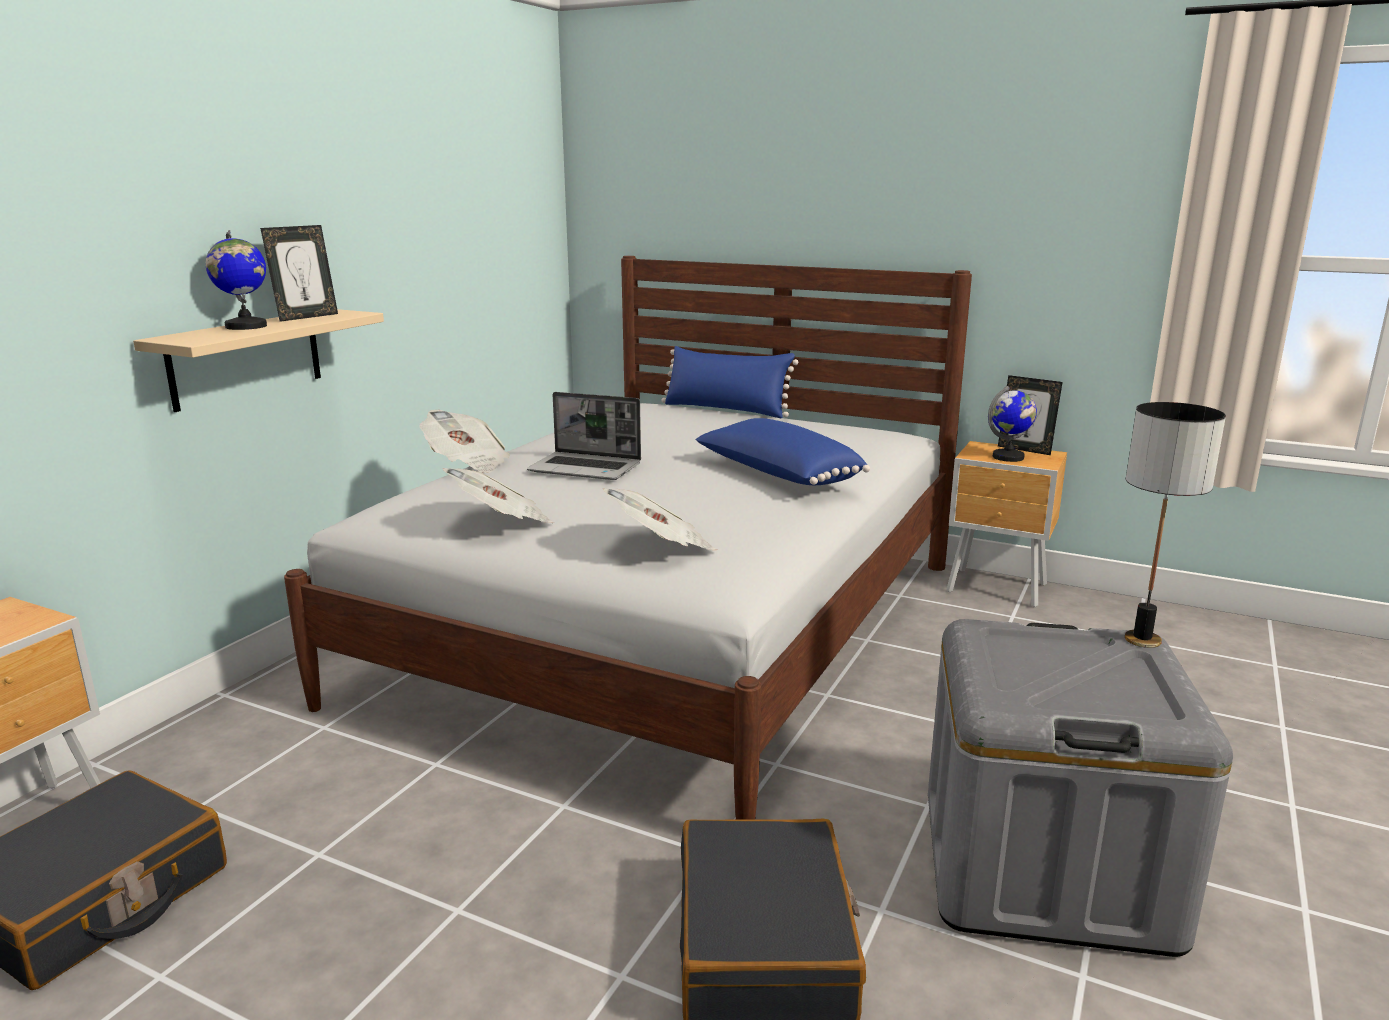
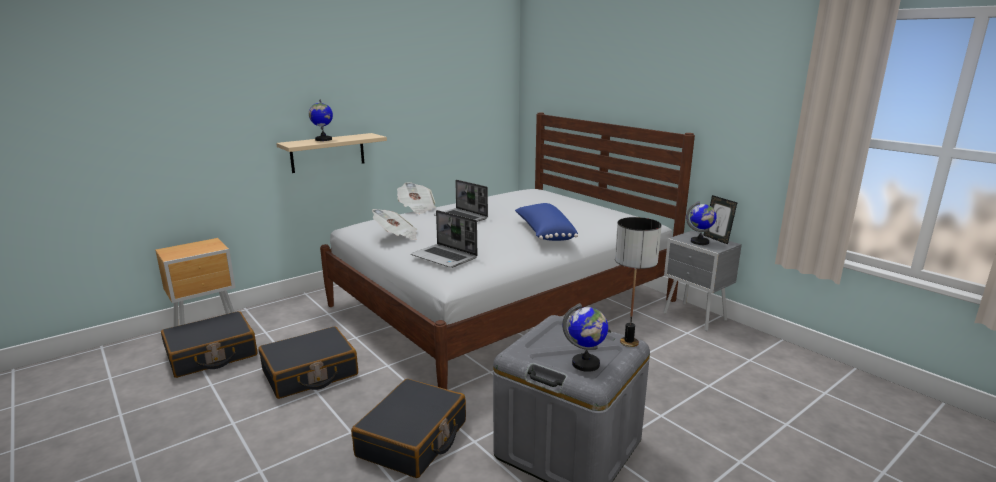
camera: 25 degrees right, 0 degrees up
picture frame [260,225,338,322] -> none
newspaper [603,489,717,551] -> laptop [411,210,477,268]
blue pillow [661,346,798,418] -> none
brown nightstand [947,441,1067,608] -> grey nightstand [663,231,742,331]
none -> black suitcase [258,327,358,399]
none -> globe [562,303,608,372]

